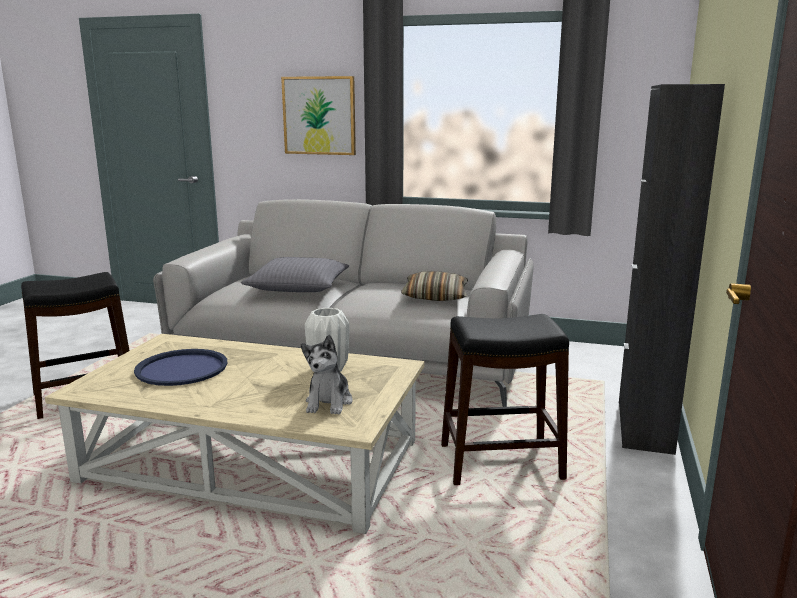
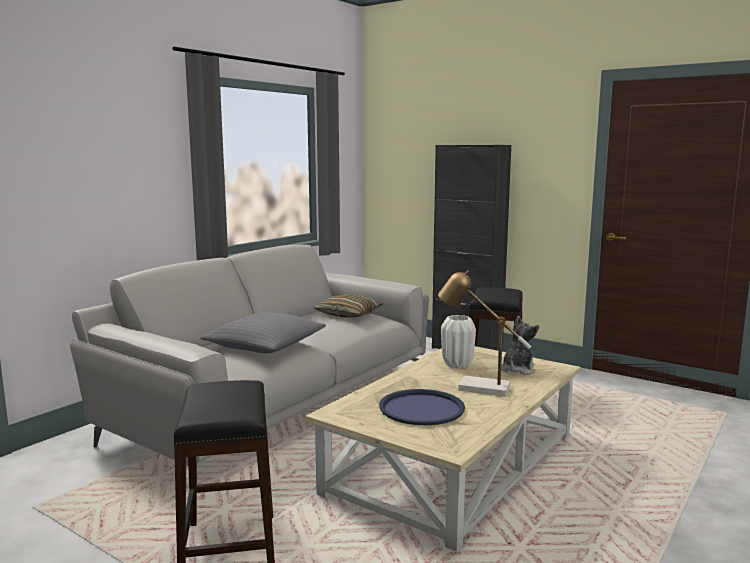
camera: 70 degrees left, 5 degrees down
picture [281,76,356,155] -> none
plush toy [301,335,353,415] -> plush toy turned 90 degrees counterclockwise [501,316,539,375]
none -> table lamp [438,270,532,396]

